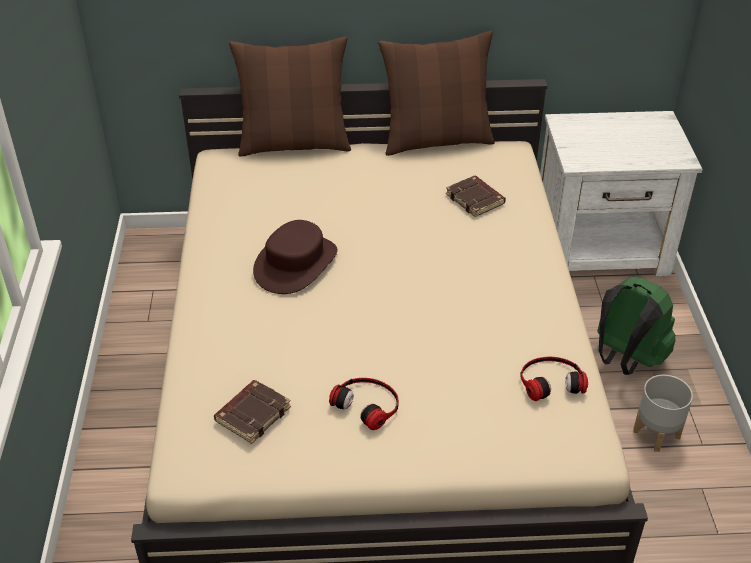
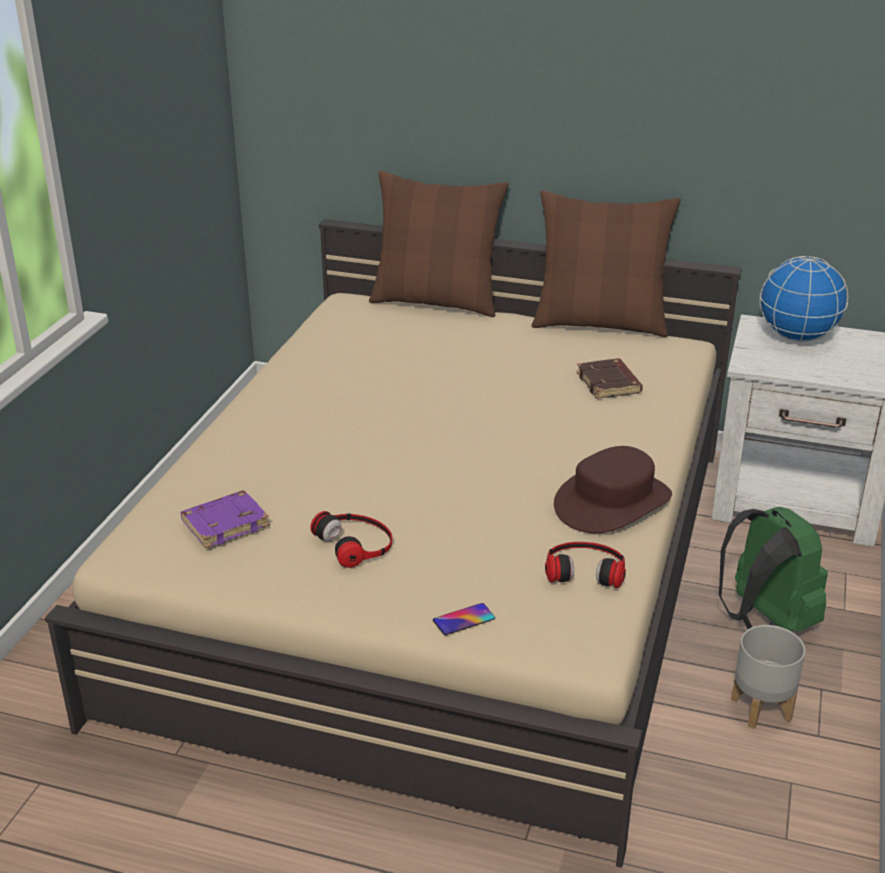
camera: 20 degrees right, 10 degrees down
brown book [214,380,291,444] -> purple book [181,490,270,548]
brown hat [253,220,337,294] -> brown hat moved to [554,446,672,533]
none -> phone [433,603,495,635]
none -> globe [760,256,848,342]

